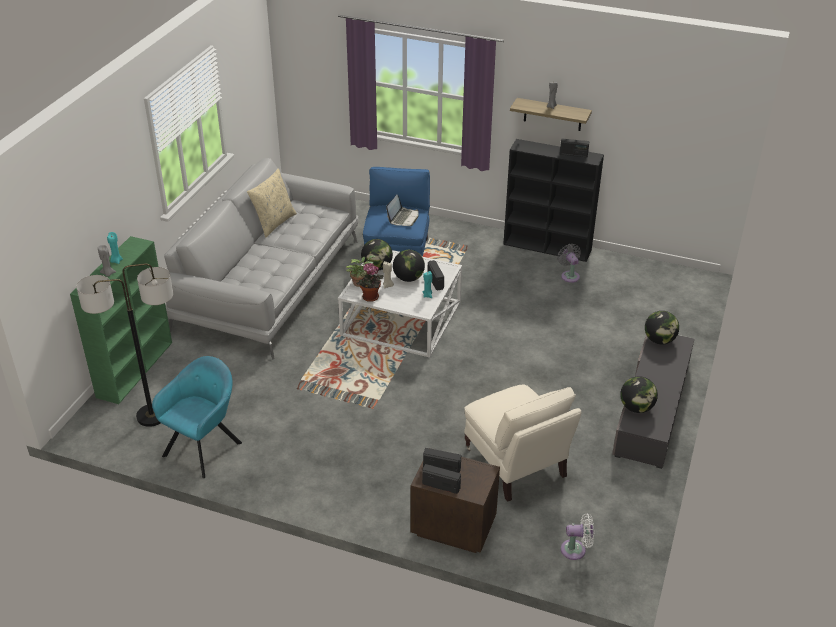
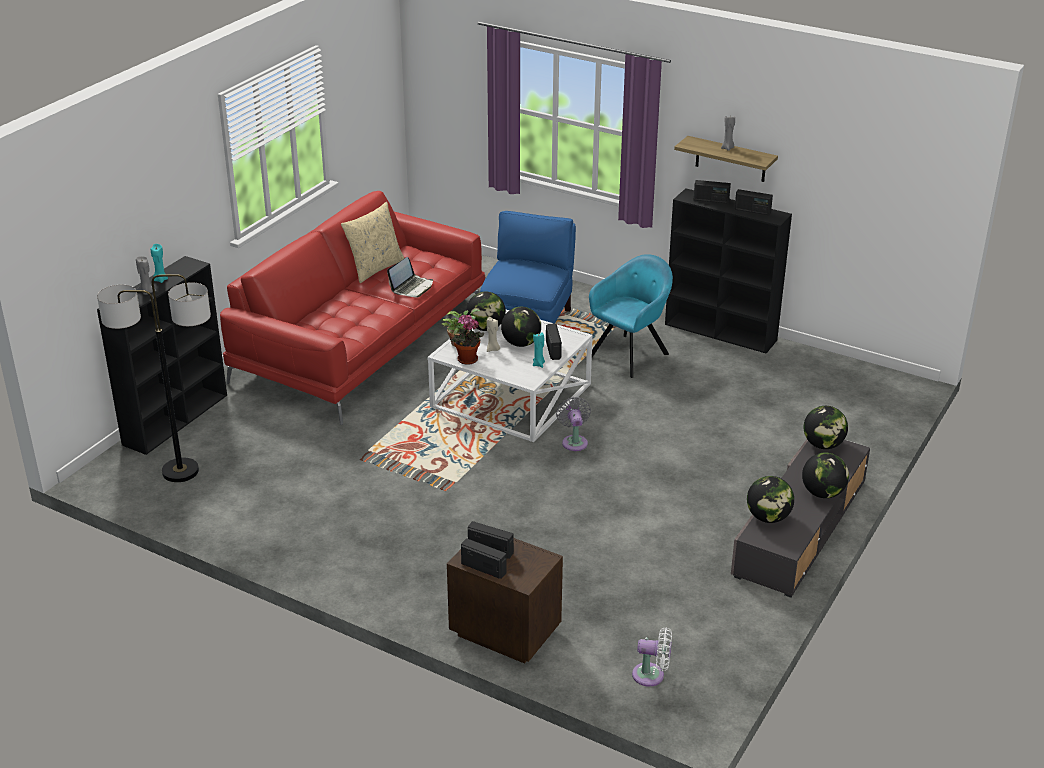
camera: 10 degrees right, 5 degrees down
green bookcase [70,236,172,404] -> black bookcase [97,256,227,455]
turquoise armchair [152,356,242,478] -> turquoise armchair moved to [589,254,673,378]
grey sofa [164,158,359,359] -> red sofa [220,191,485,425]
laptop [386,194,419,226] -> laptop moved to [387,257,433,297]
beige armchair [464,384,581,502] -> none
grey fan [557,244,581,283] -> grey fan moved to [556,397,591,451]
none -> radio [694,180,731,204]
none -> globe [802,452,849,498]

